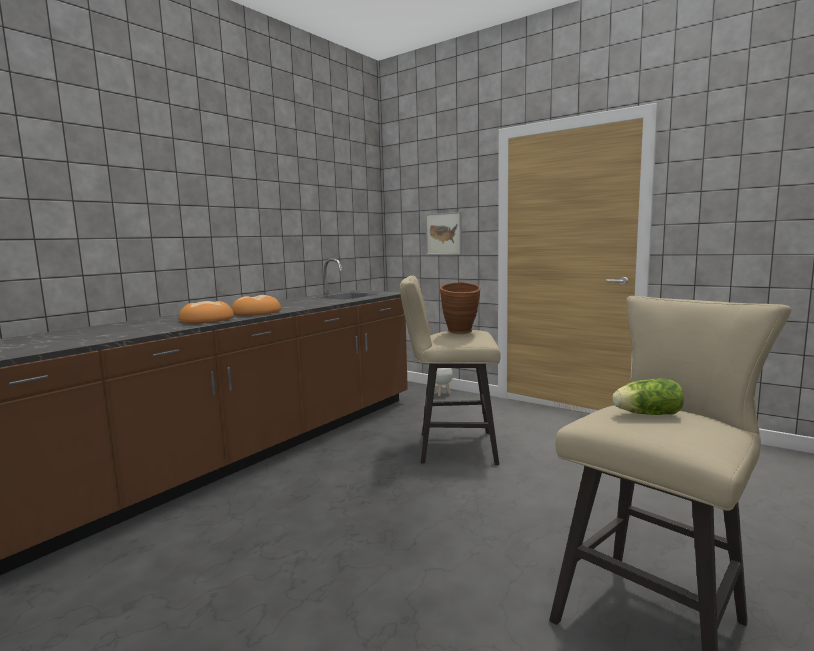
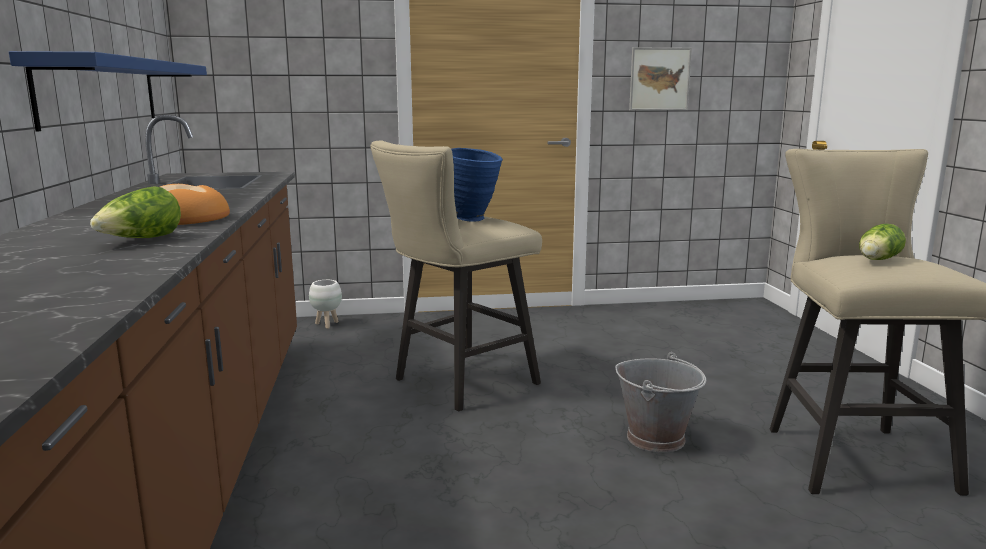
camera: 45 degrees left, 5 degrees up
bread [179,301,234,323] -> lettuce [90,186,181,238]
picture [425,212,462,255] -> picture moved to [629,47,692,110]
brown vase [440,282,481,334] -> blue vase [451,148,503,222]
none -> blue shelf [9,51,207,132]
none -> grey bucket [615,352,706,453]

